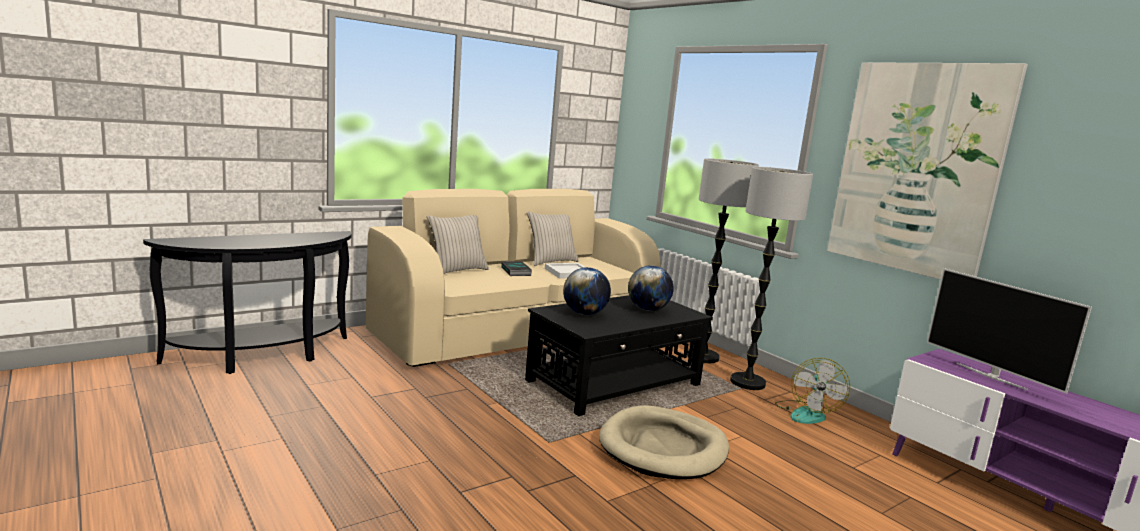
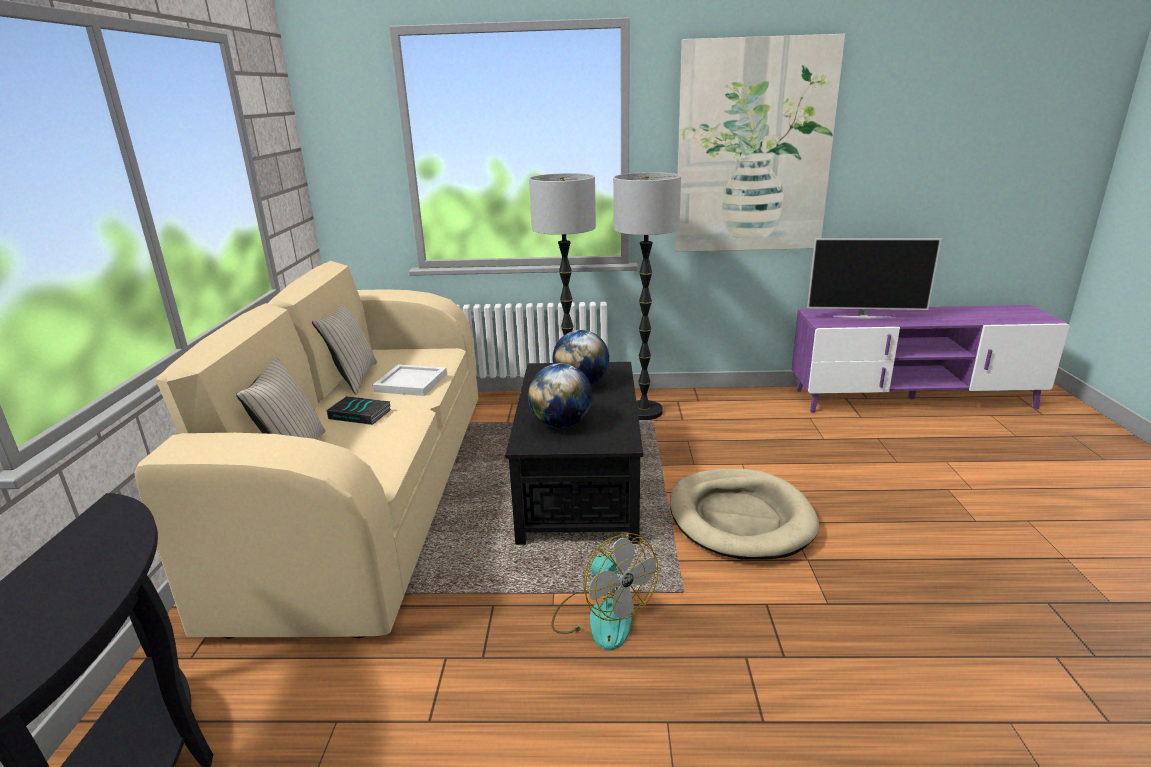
camera: 50 degrees left, 10 degrees up
fan [775,358,850,424] -> fan moved to [551,533,658,650]

